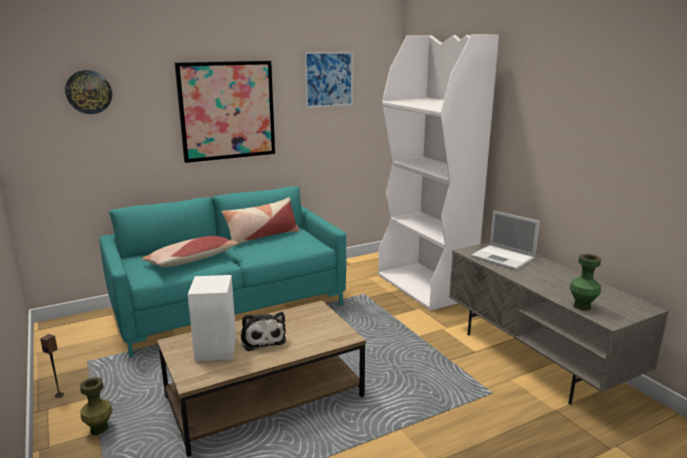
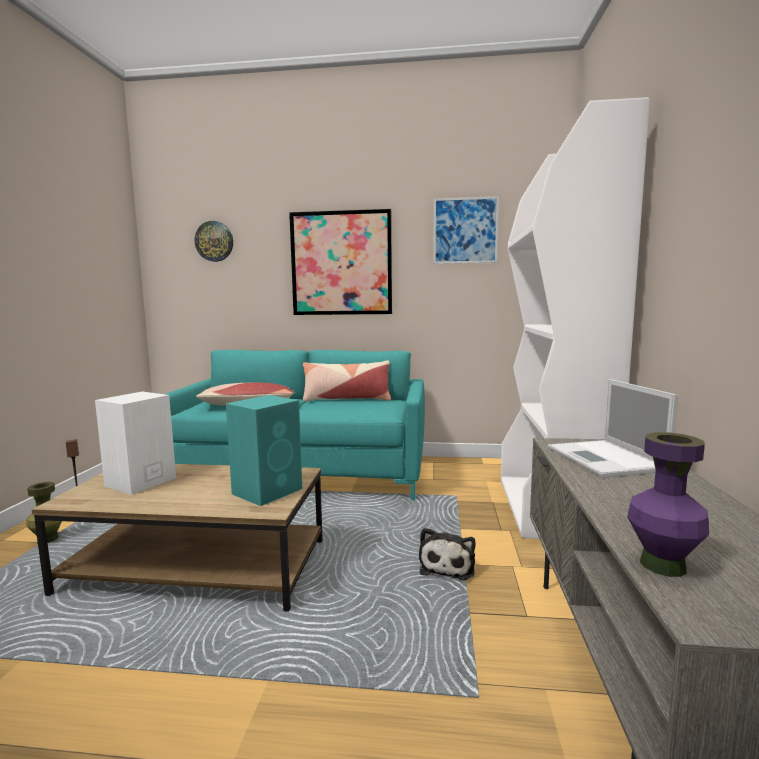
camera: 35 degrees right, 10 degrees down
plush toy [241,312,286,351] -> plush toy moved to [419,528,475,580]
green vase [570,254,601,311] -> purple vase [627,432,709,577]
none -> turquoise speaker [226,395,302,506]

